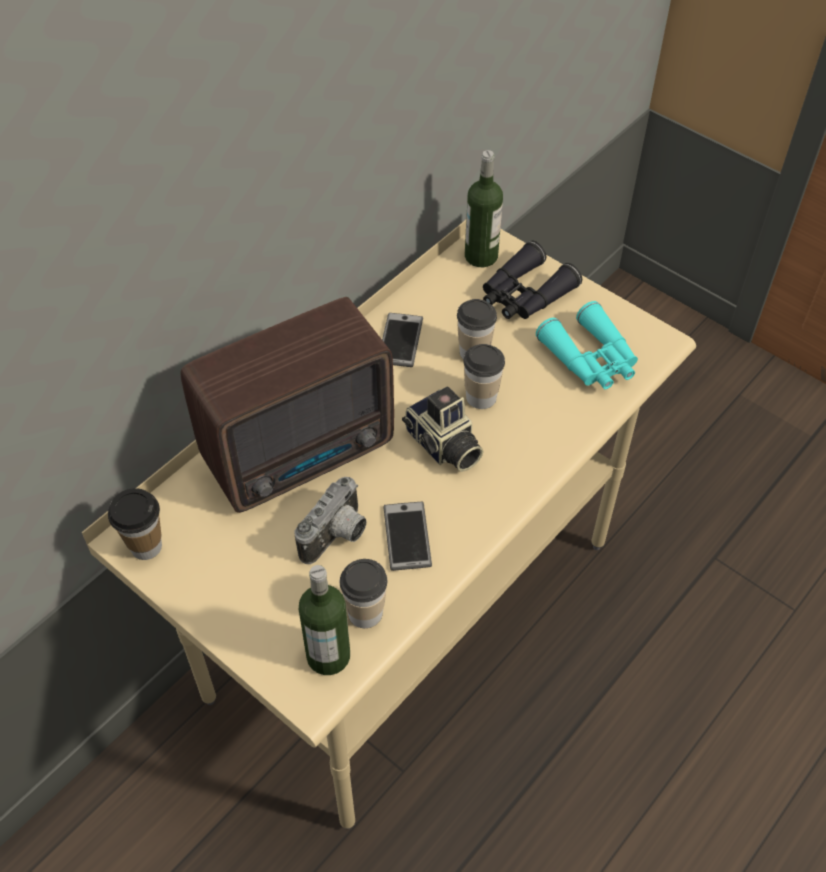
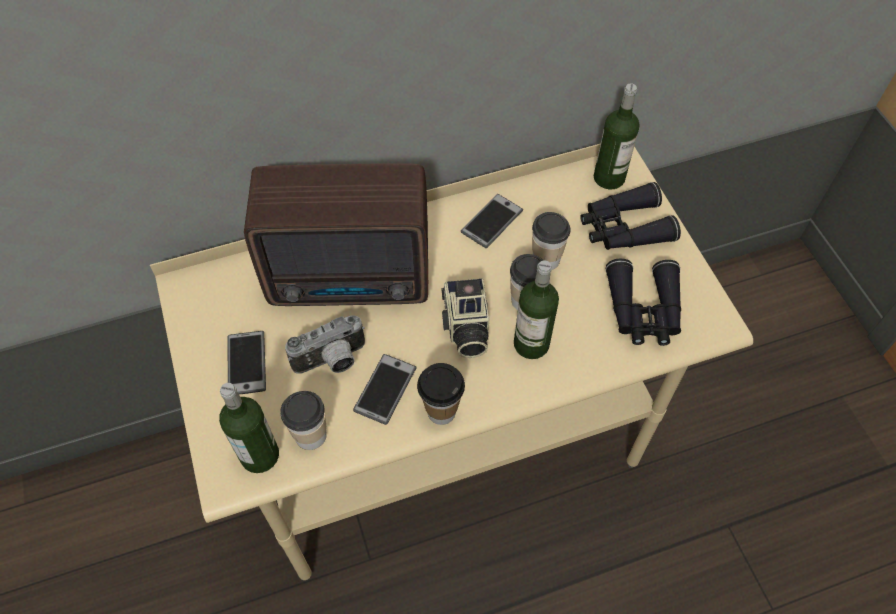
camera: 30 degrees right, 5 degrees up
cup [108,488,162,560] -> cup moved to [417,363,465,425]
turquoise binoculars [536,301,638,389] -> black binoculars [605,258,681,346]
none -> phone [227,331,266,395]
none -> bottle [514,260,559,359]

